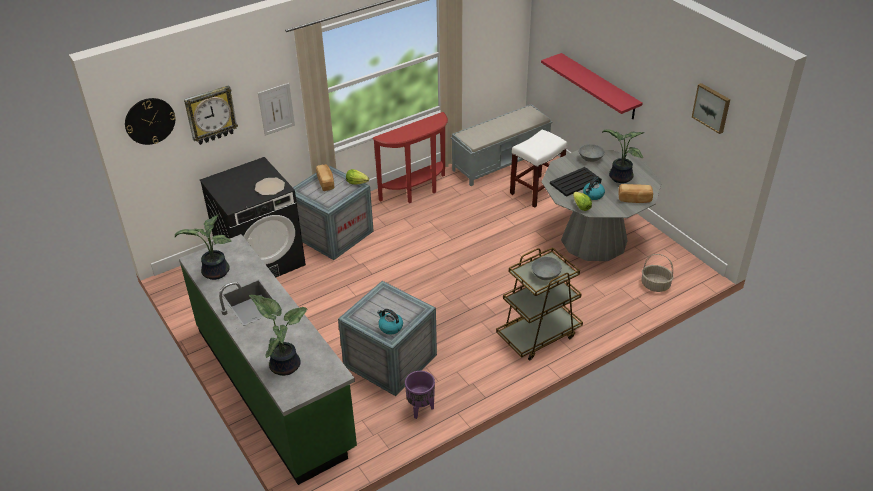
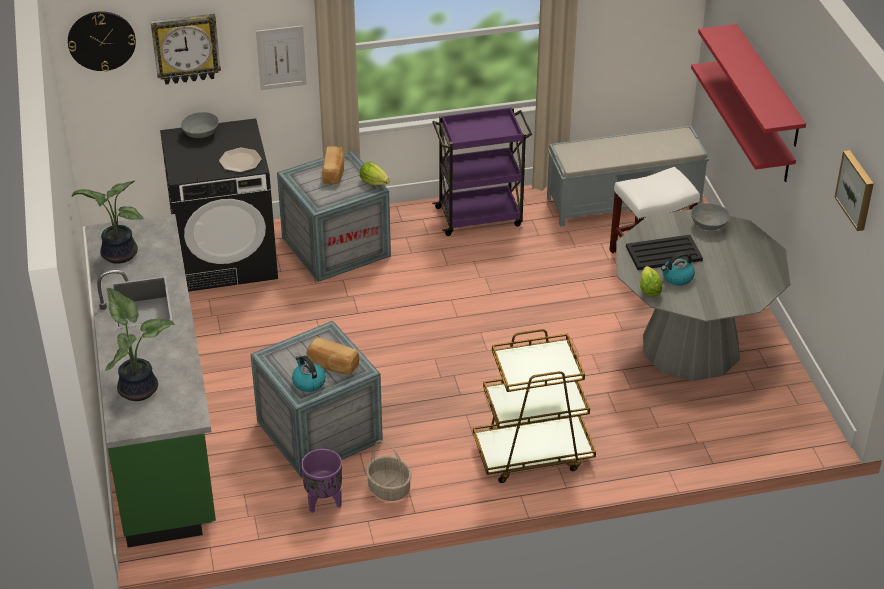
camera: 20 degrees right, 0 degrees up
red console table [373,112,448,203] -> purple cart [432,107,532,236]
grey bowl [531,257,562,280] -> grey bowl moved to [181,112,219,138]
potted plant [602,129,645,183] -> none
bread [618,184,653,203] -> bread moved to [307,337,359,375]
basket [641,254,674,292] -> basket moved to [366,440,412,501]
none -> red shelf [698,24,806,147]

